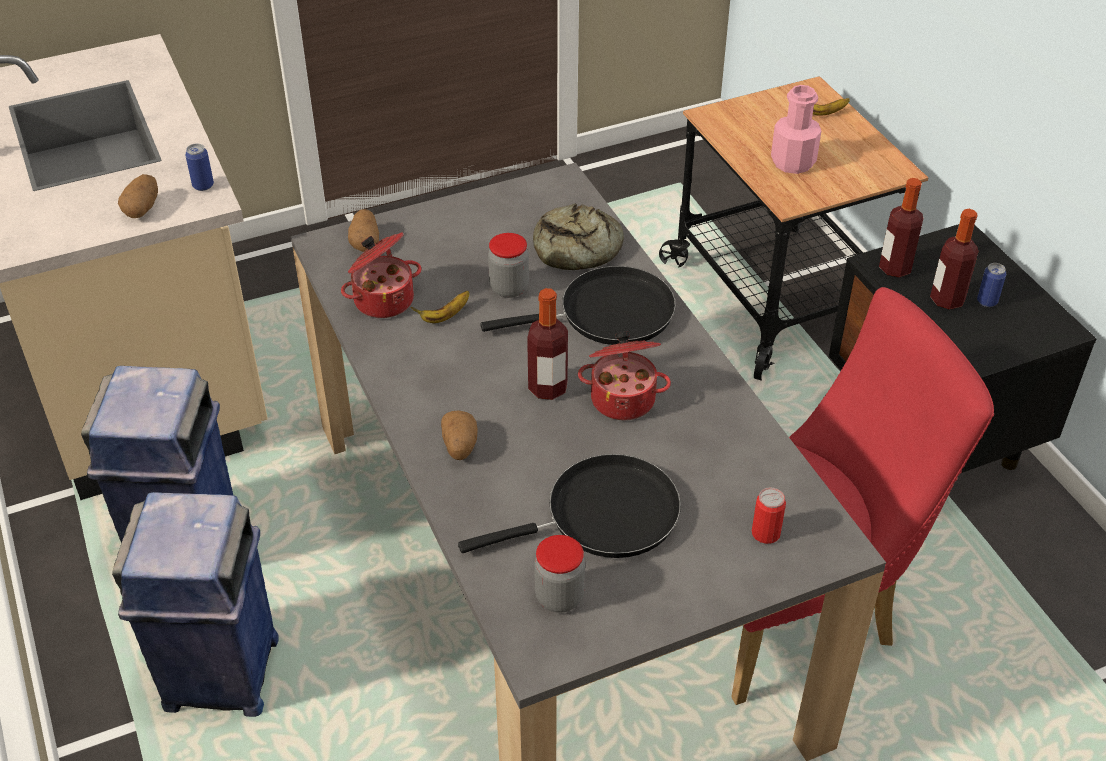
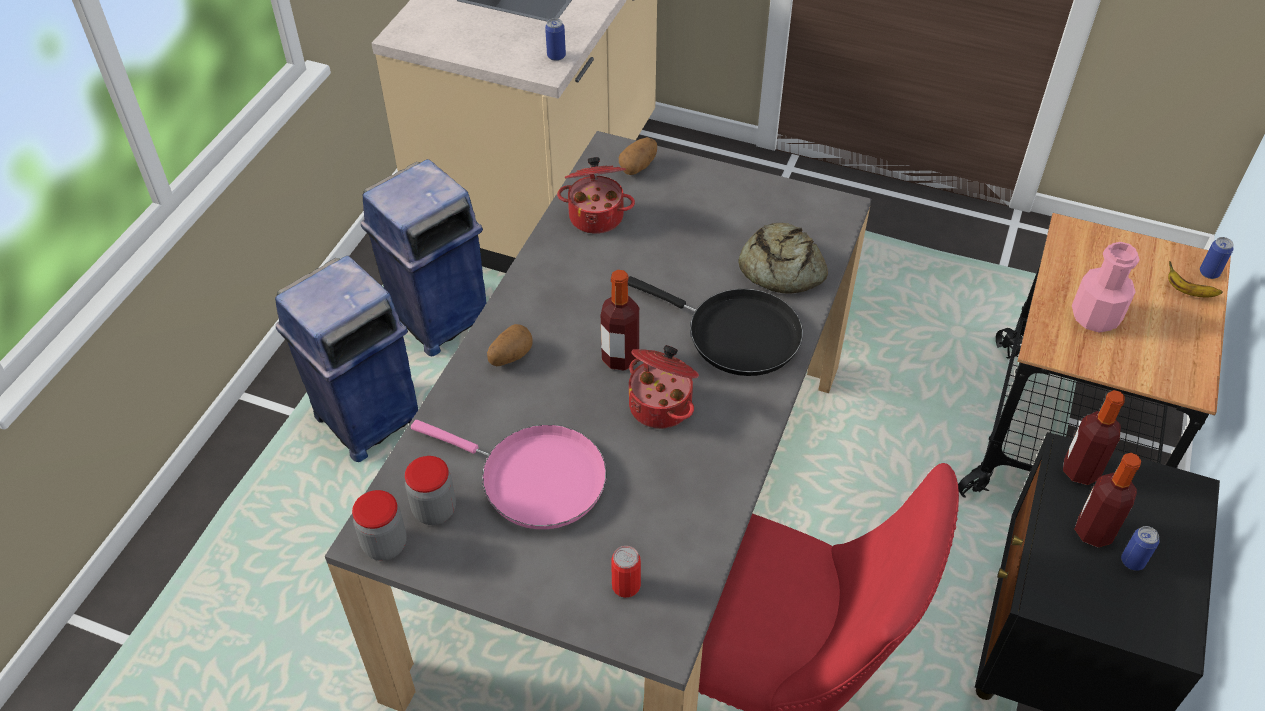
camera: 45 degrees right, 5 degrees up
potato [118,174,158,218] -> none
banana [411,291,470,323] -> none
black frying pan [458,454,681,558] -> pink frying pan [411,420,607,529]
jar [488,233,529,298] -> jar moved to [352,490,407,561]
none -> can [1200,237,1234,279]

